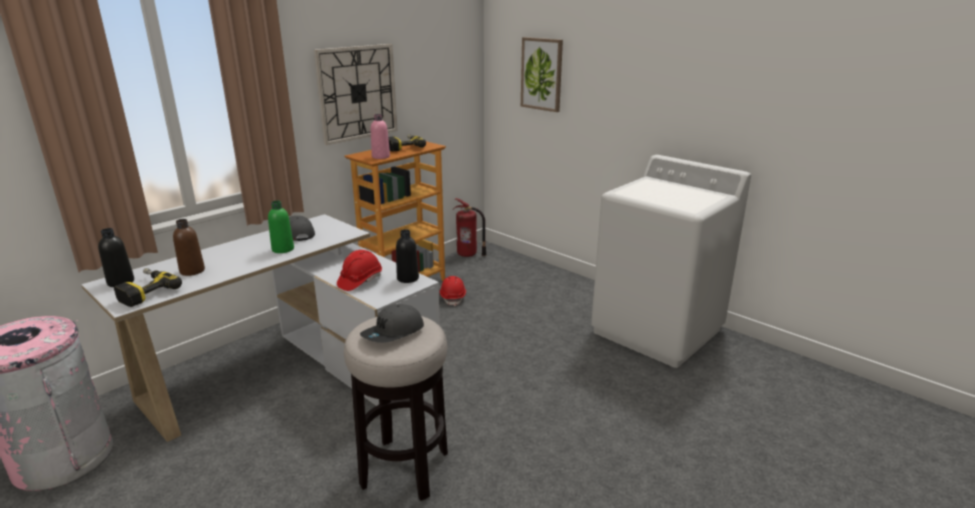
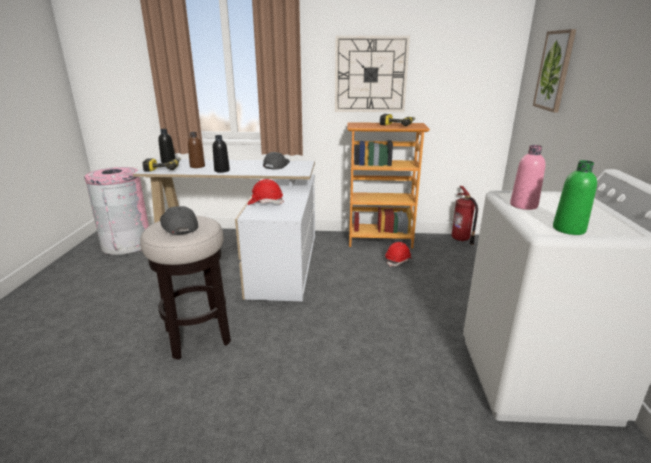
camera: 50 degrees right, 0 degrees up
green bottle [268,201,294,253] -> green bottle moved to [553,160,597,235]
grey cap [360,304,424,343] -> grey cap turned 60 degrees clockwise [160,206,198,234]
pink bottle [371,114,390,159] -> pink bottle moved to [510,145,545,210]
black bottle [396,229,419,283] -> black bottle moved to [213,135,230,173]

